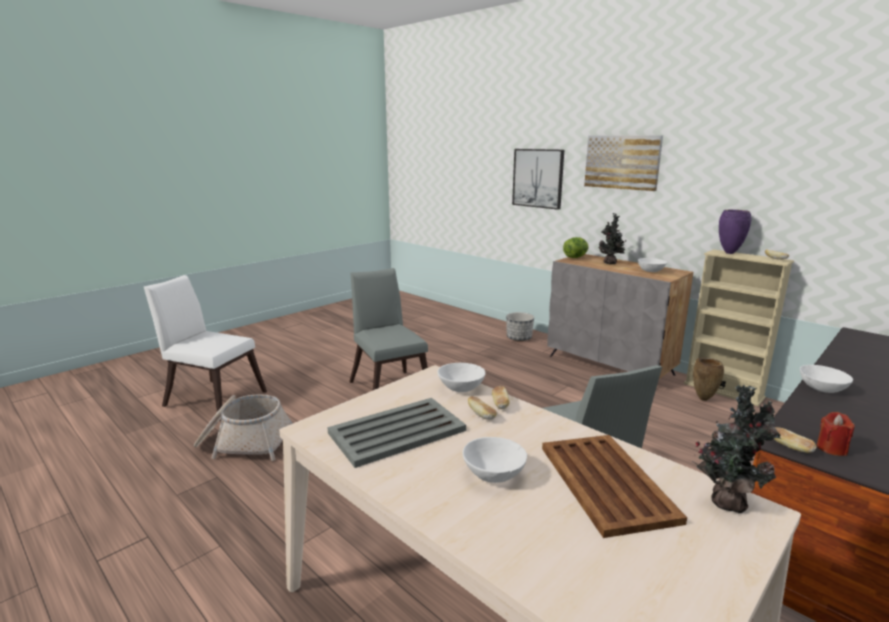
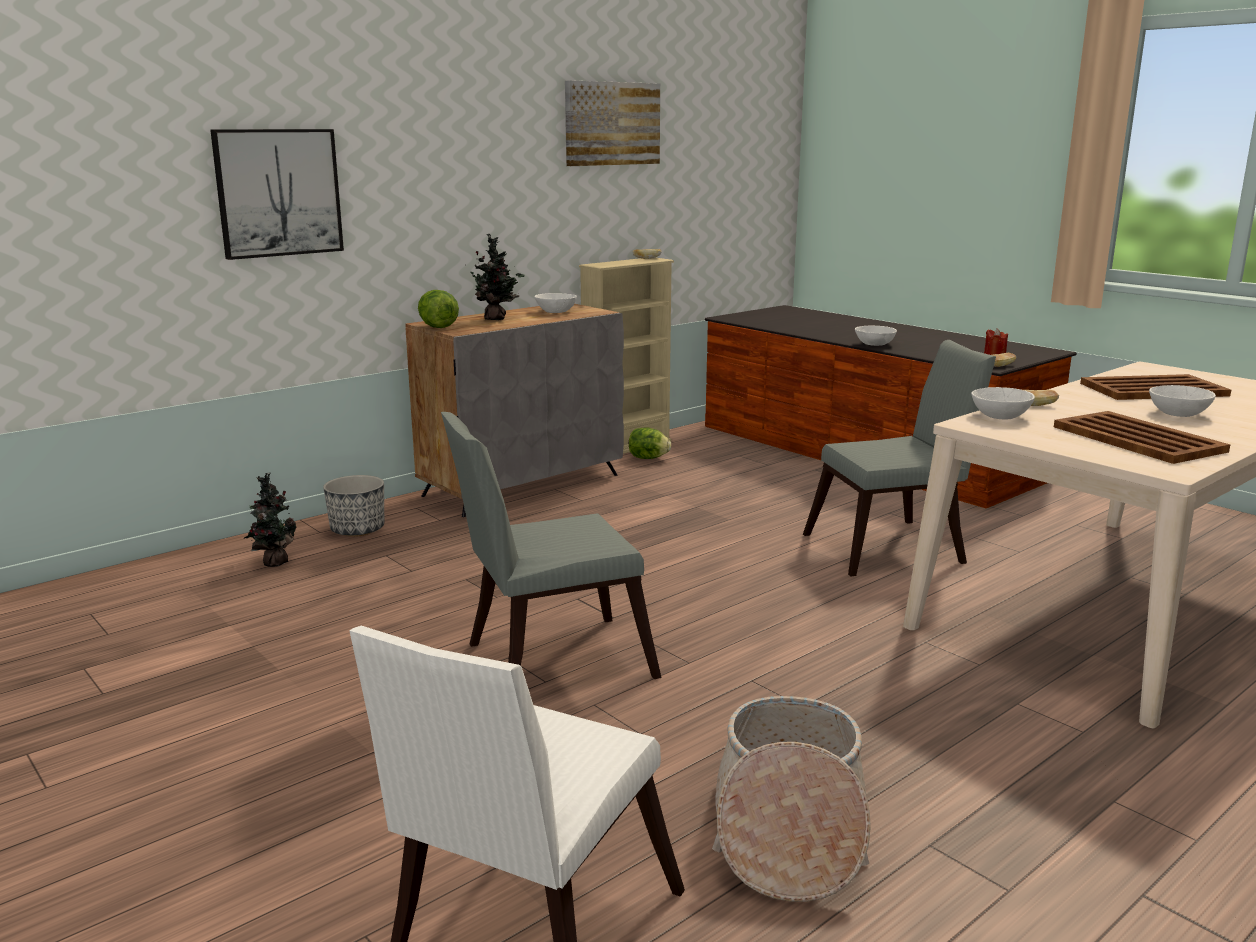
camera: 85 degrees left, 0 degrees up
grey tray [327,398,466,468] -> brown tray [1054,411,1230,464]
bread [468,396,497,420] -> none
picture [584,136,663,191] -> picture moved to [565,80,660,166]
potted plant [692,385,782,513] -> potted plant moved to [243,472,296,567]
brown vase [693,357,724,401] -> lettuce [629,427,671,459]
purple vase [719,210,751,254] -> none

